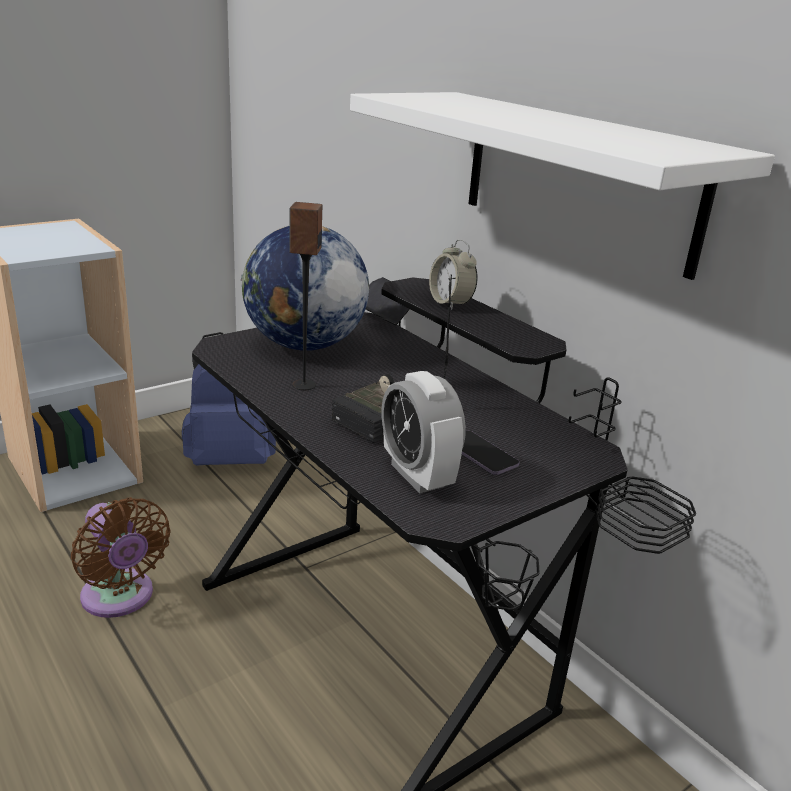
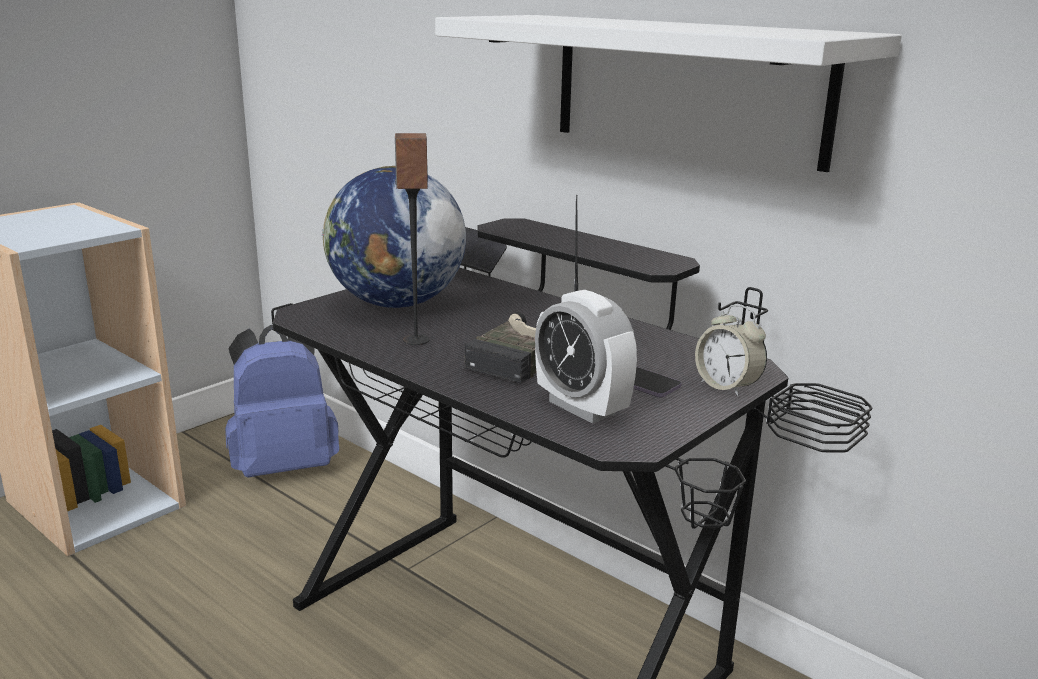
camera: 10 degrees left, 5 degrees down
brown fan [71,497,171,618] -> none
alarm clock [429,239,478,310] -> alarm clock moved to [695,305,767,397]

